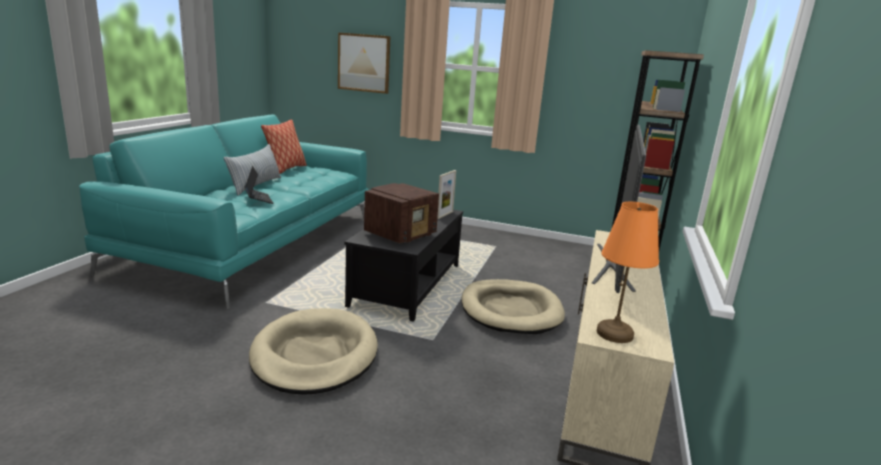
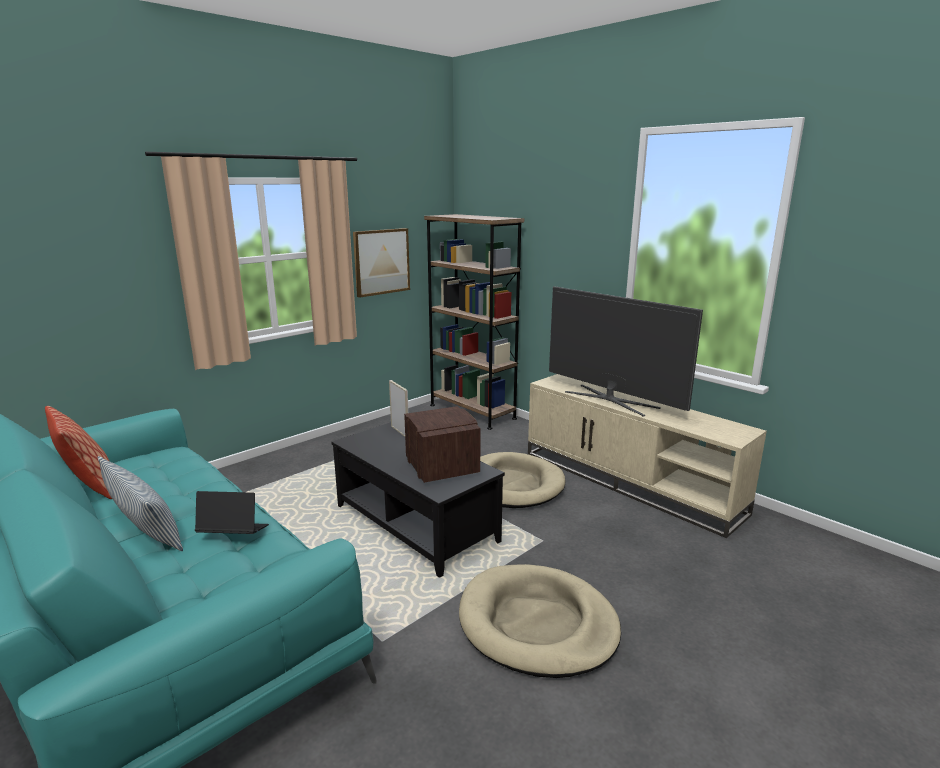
camera: 60 degrees left, 0 degrees up
picture [338,33,391,94] -> picture moved to [353,228,410,298]
orange table lamp [597,202,659,343] -> none

